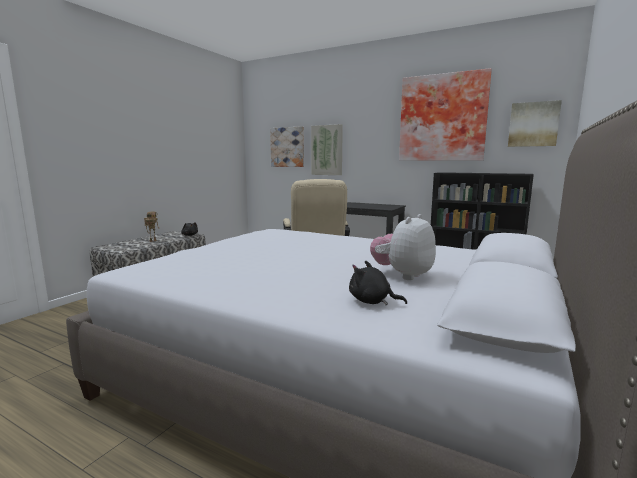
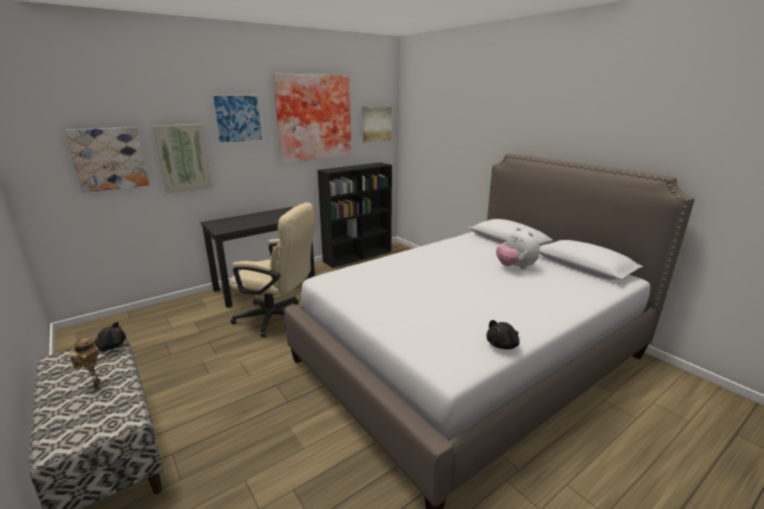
camera: 65 degrees left, 10 degrees up
black plush toy [349,261,407,305] -> black plush toy moved to [486,320,520,349]
none -> picture [211,94,264,145]

